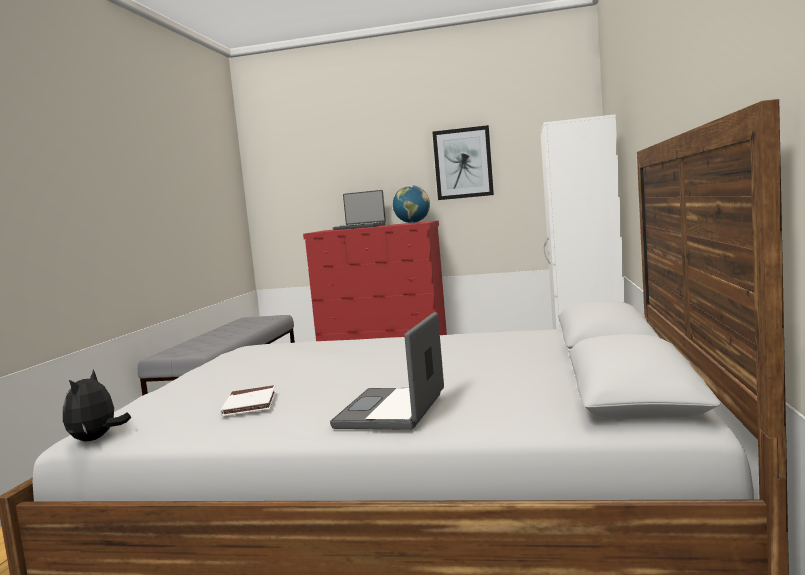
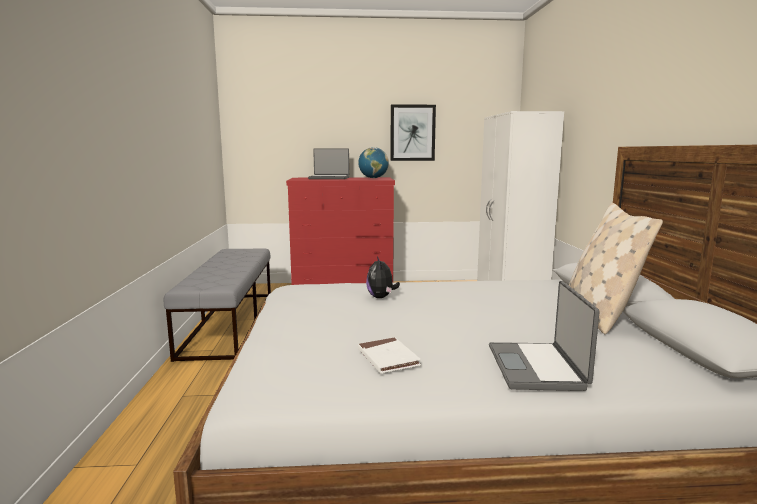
camera: 15 degrees left, 5 degrees up
plush toy [63,370,131,441] -> plush toy moved to [366,256,400,298]
none -> beige pillow [569,203,663,334]

